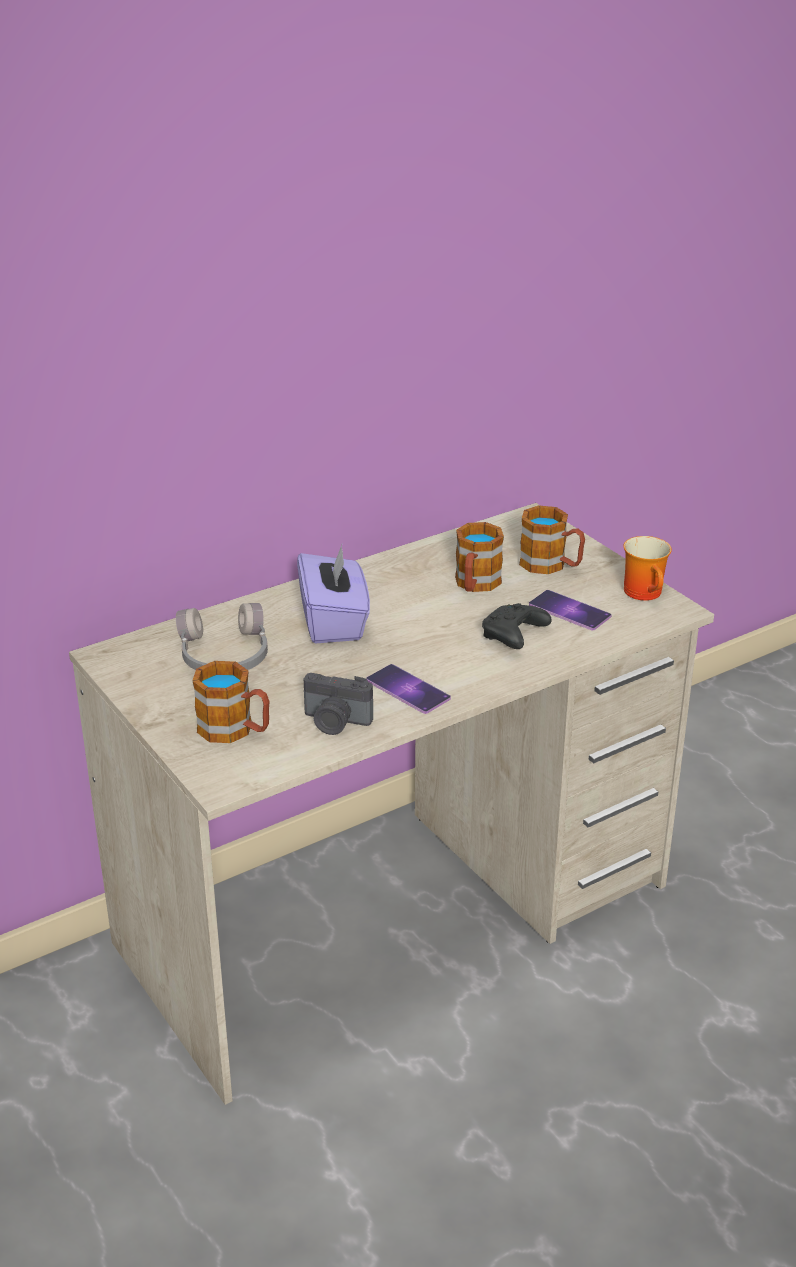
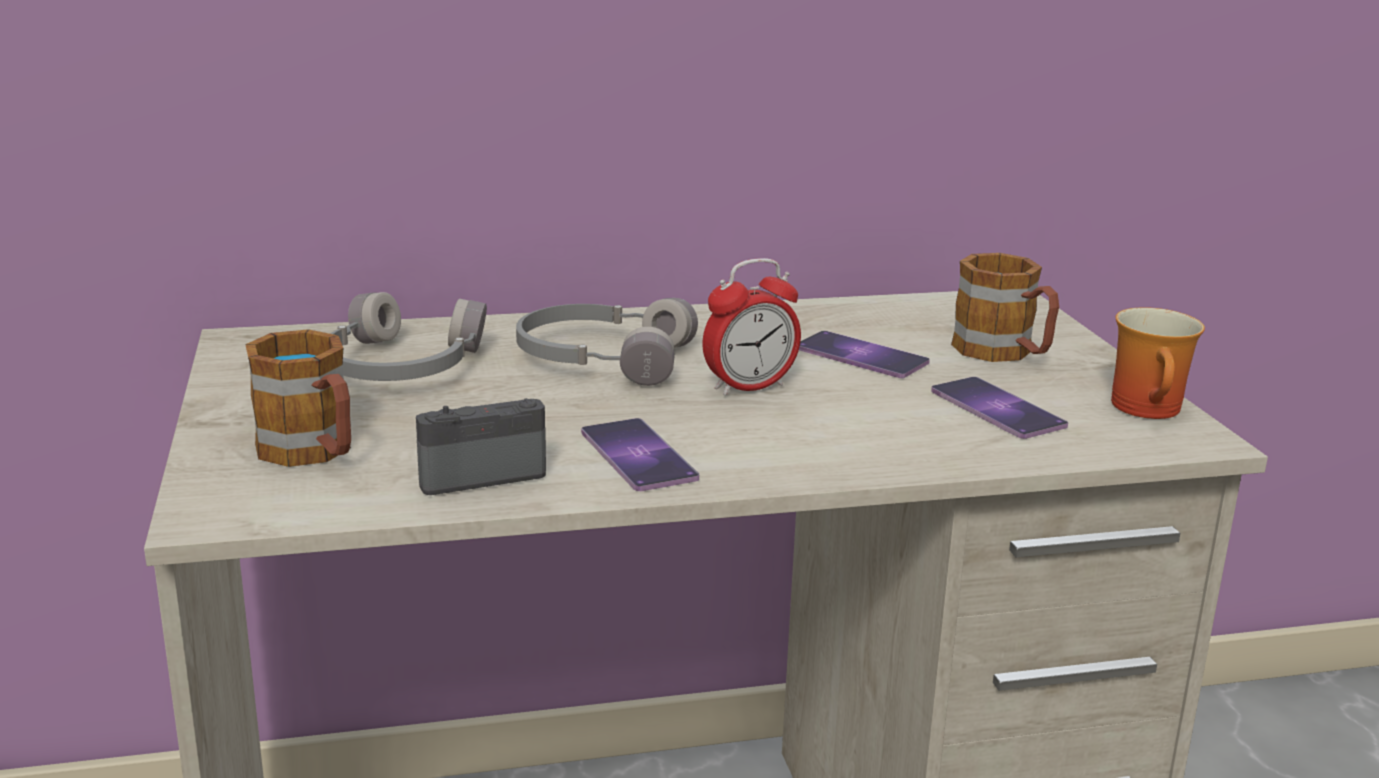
camera: 20 degrees right, 10 degrees down
purple tissue box [297,545,370,644] -> grey headphones [516,298,698,386]
camera [304,673,373,735] -> camera turned 120 degrees clockwise [416,398,546,495]
mug [455,522,504,592] -> phone [799,331,930,378]
black game controller [482,603,552,649] -> none
none -> alarm clock [702,258,801,396]

